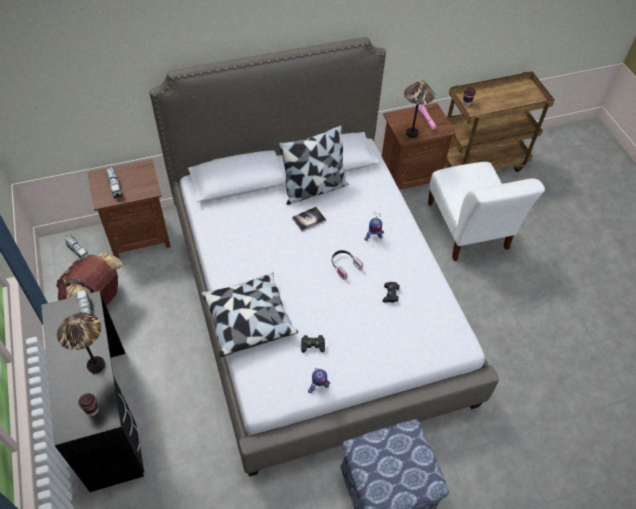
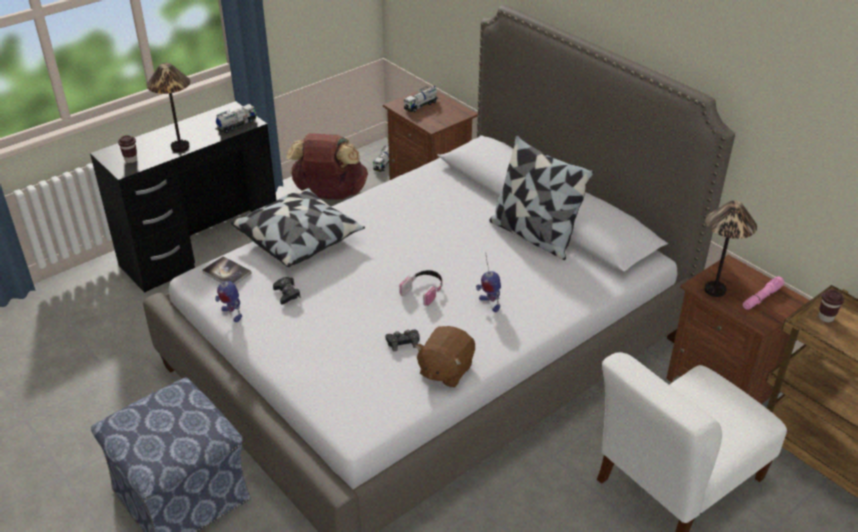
camera: 70 degrees right, 15 degrees down
book [292,207,326,232] -> book moved to [202,256,252,285]
none -> brown plush toy [415,326,475,388]

